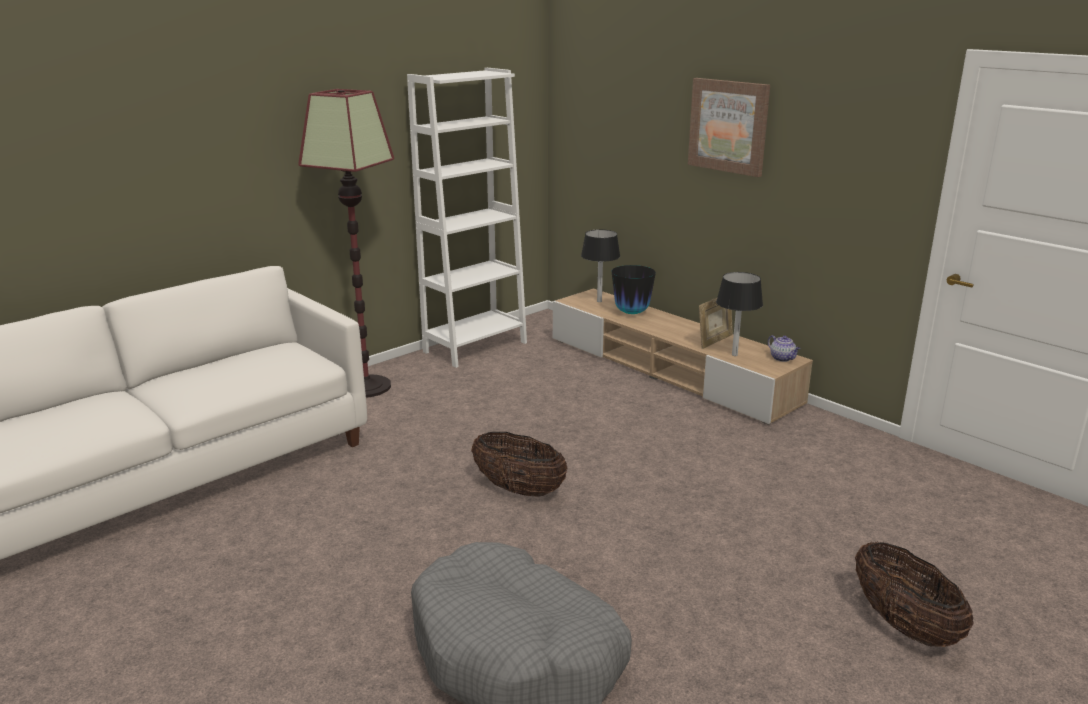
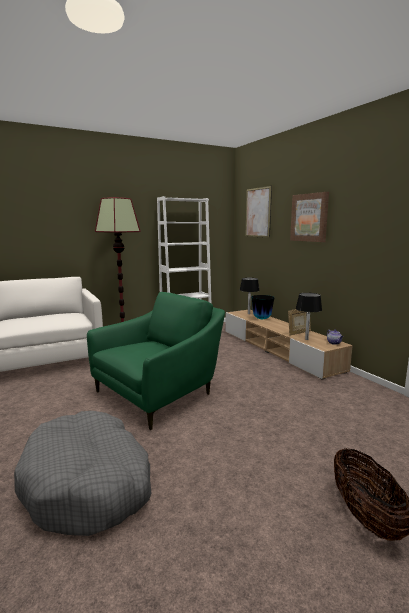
camera: 15 degrees right, 10 degrees down
basket [471,432,567,497] -> green armchair [87,292,225,430]
none -> picture [245,186,272,238]

